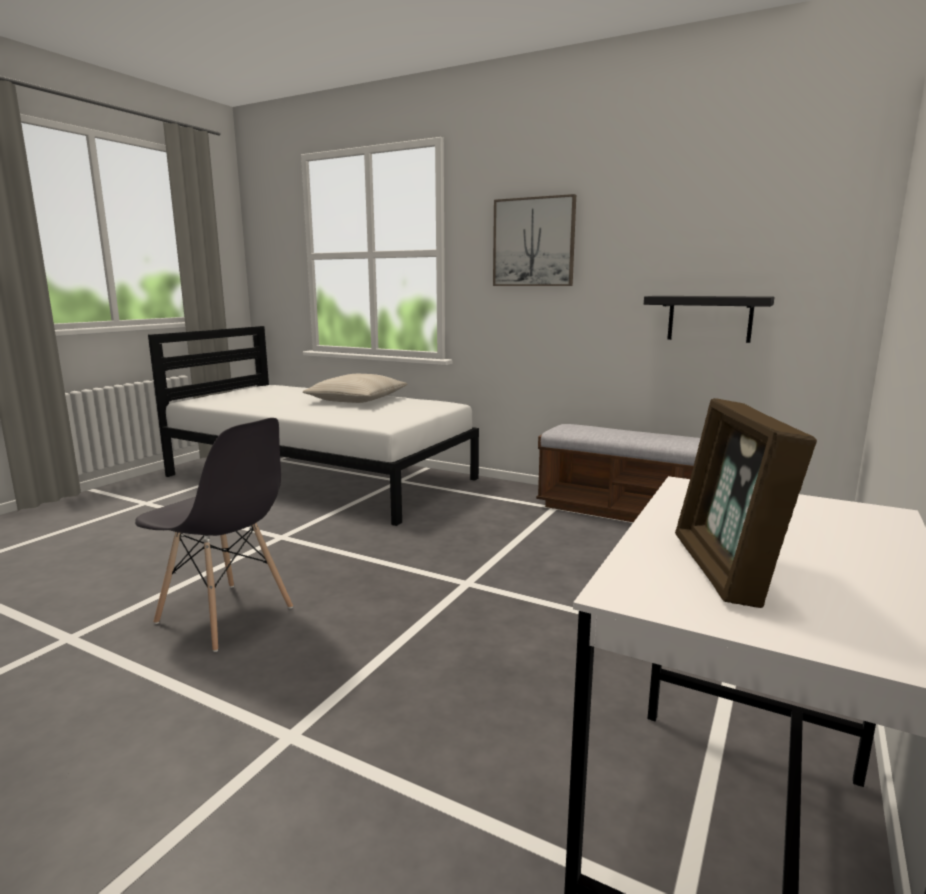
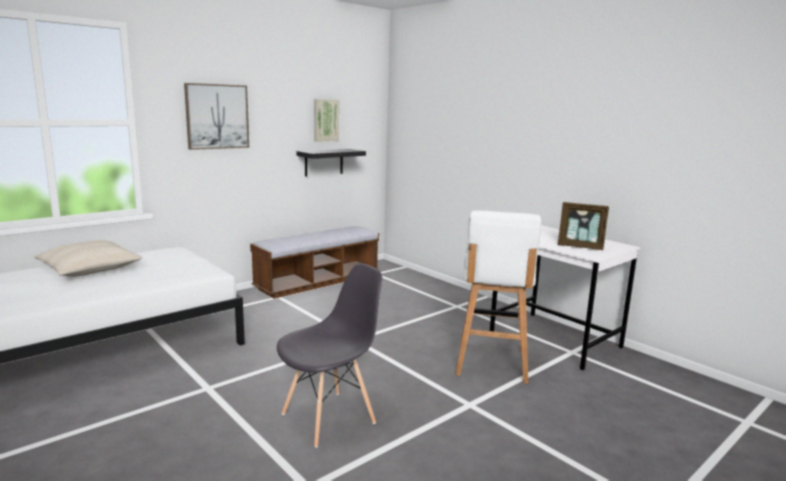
camera: 70 degrees left, 0 degrees up
none -> picture [314,99,339,142]
none -> white stool [456,211,541,384]

